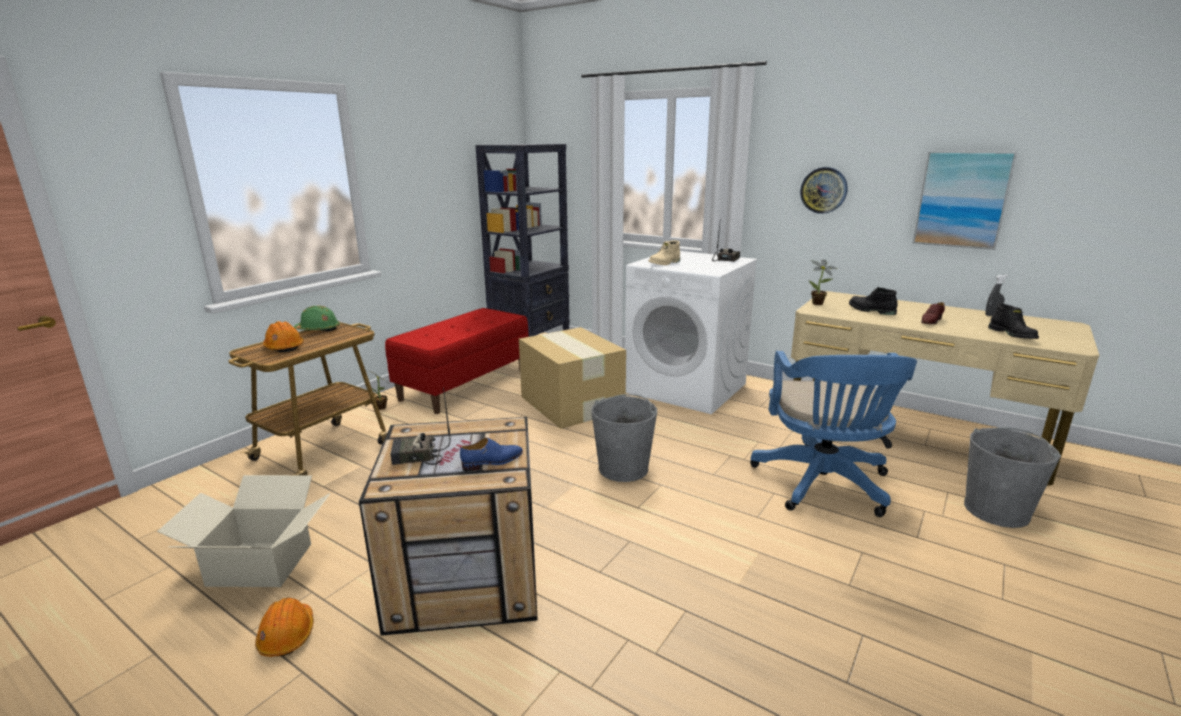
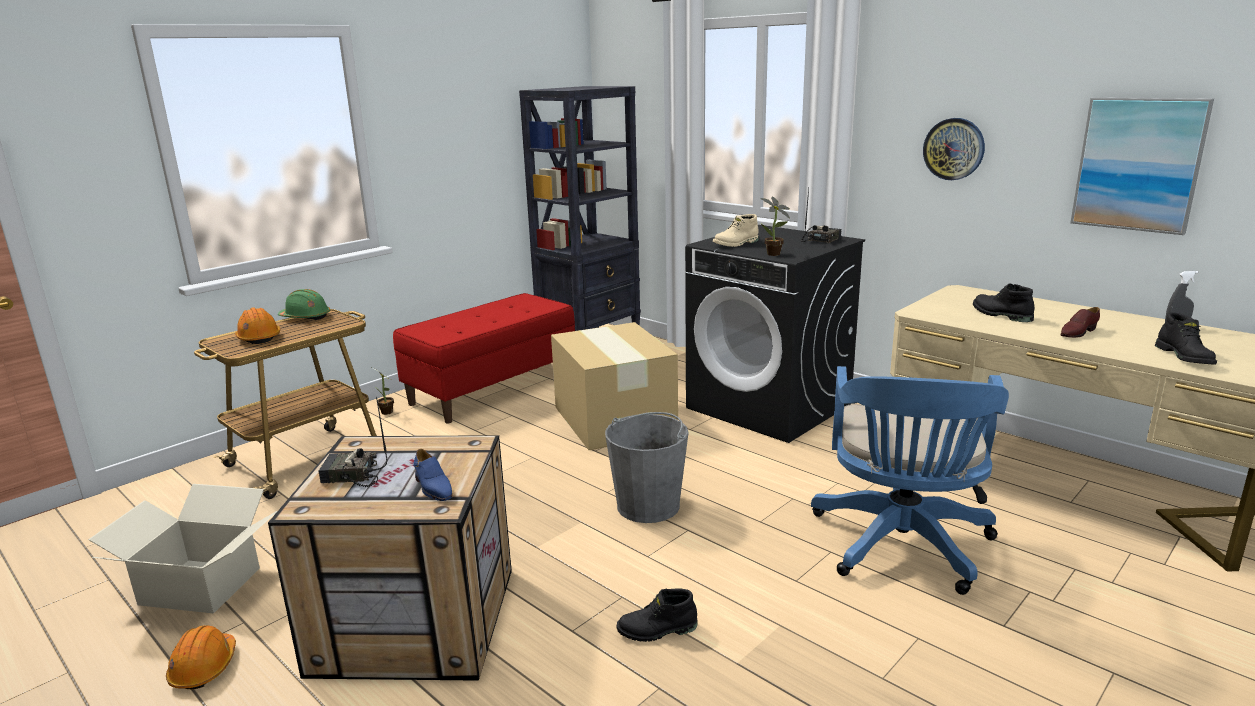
camera: 10 degrees right, 0 degrees up
blue shoe [460,438,523,471] -> blue shoe turned 75 degrees clockwise [413,449,452,501]
white washing machine [625,251,758,414] -> black washing machine [685,225,865,443]
potted plant [809,259,837,305] -> potted plant moved to [761,196,790,256]
grey bucket [964,427,1061,528] -> none
none -> black boot [616,589,697,642]

